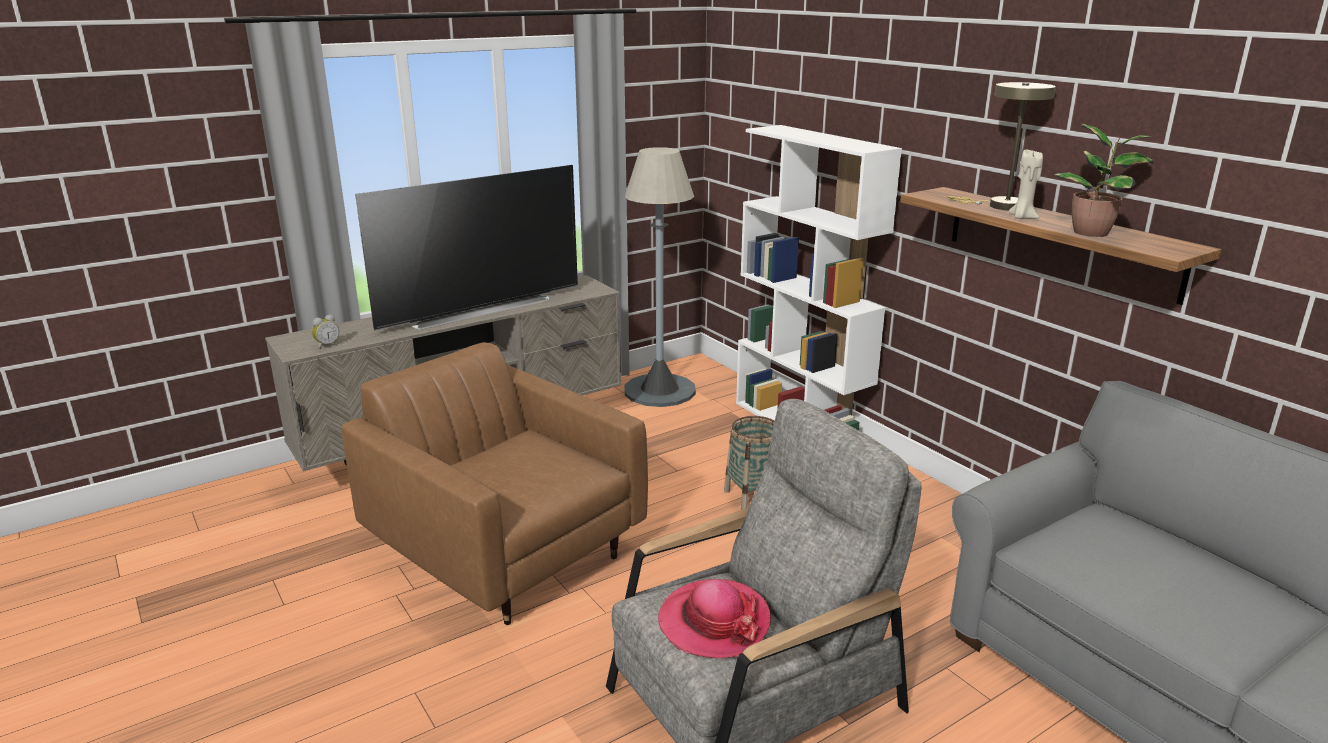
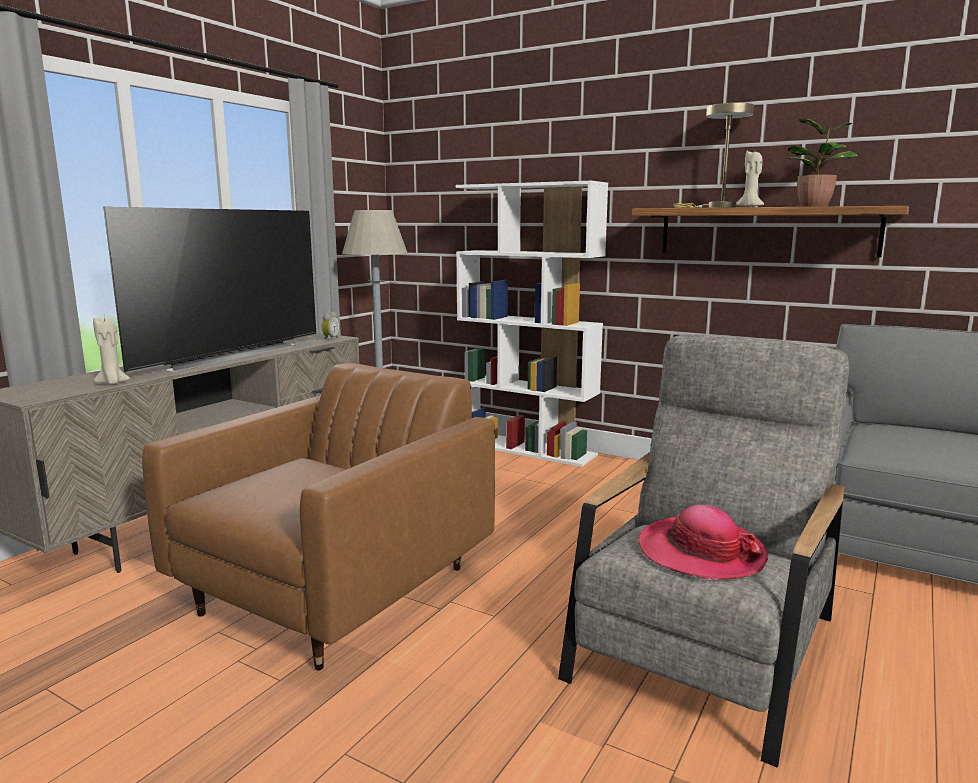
camera: 25 degrees left, 10 degrees down
alarm clock [312,314,339,349] -> alarm clock moved to [321,312,340,341]
brown armchair [341,342,648,625] -> brown armchair turned 105 degrees clockwise [142,363,495,671]
basket [724,416,775,510] -> none
none -> beige candle [93,317,130,384]

